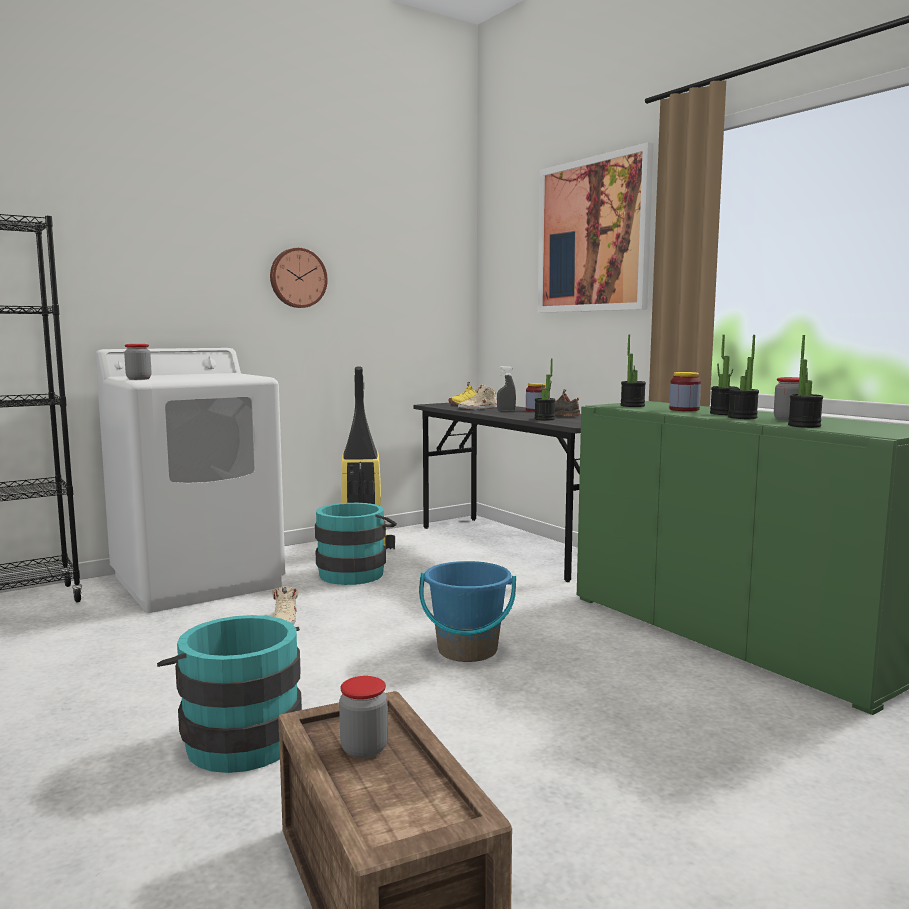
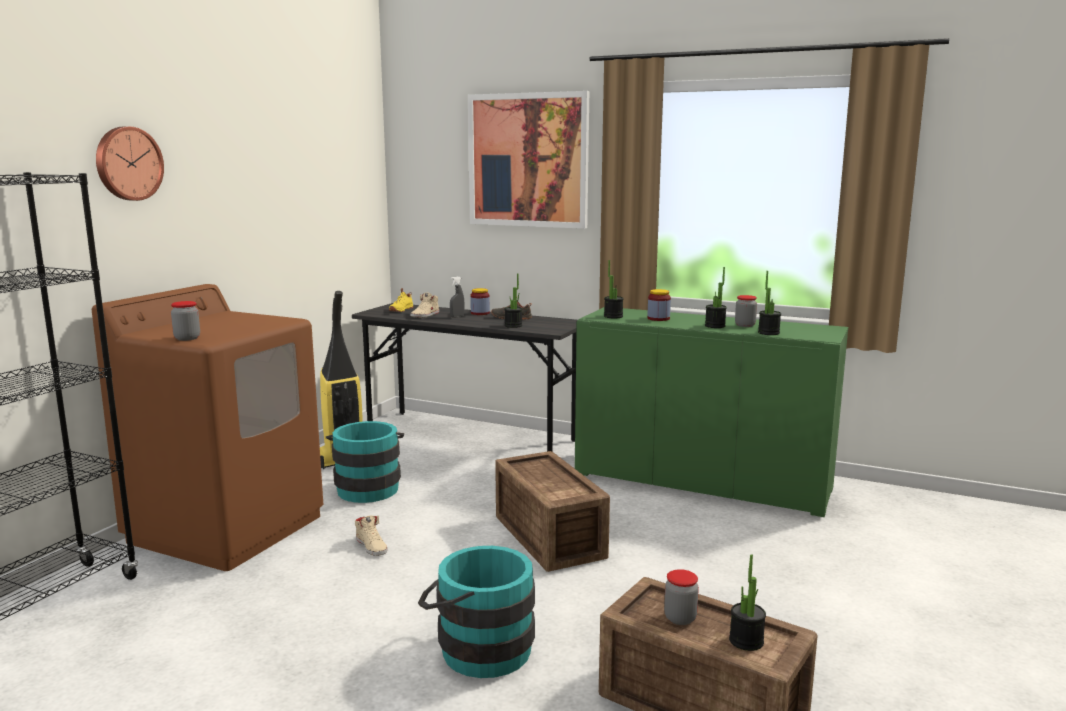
camera: 30 degrees left, 5 degrees up
white washing machine [96,348,285,613] -> brown washing machine [92,284,323,571]
wall clock [270,248,328,308] -> wall clock moved to [96,126,164,201]
blue bucket [419,561,516,662] -> crate [495,451,610,572]
potted plant [710,335,739,415] -> potted plant moved to [729,554,766,651]

